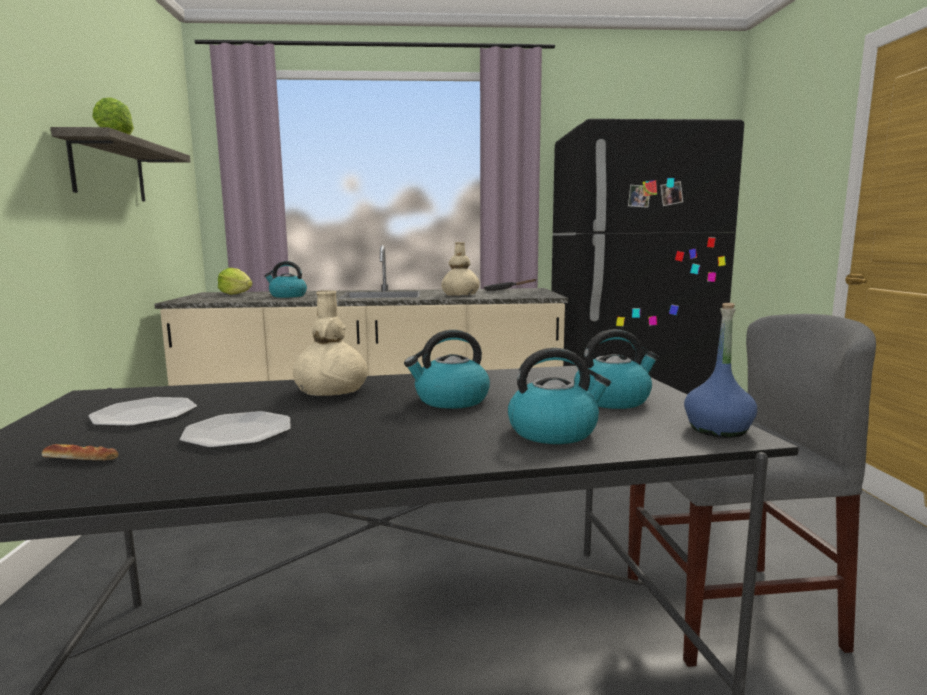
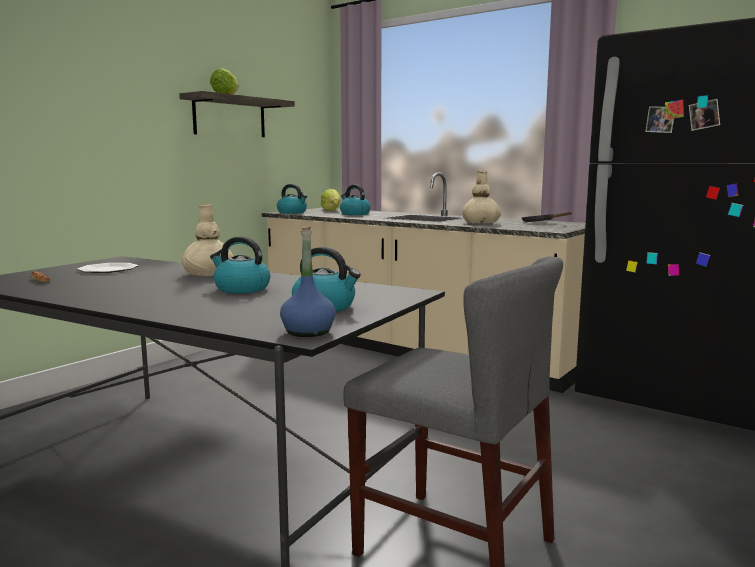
camera: 40 degrees right, 0 degrees up
plate [180,411,291,448] -> none
kettle [508,348,611,444] -> kettle moved to [277,184,307,214]

